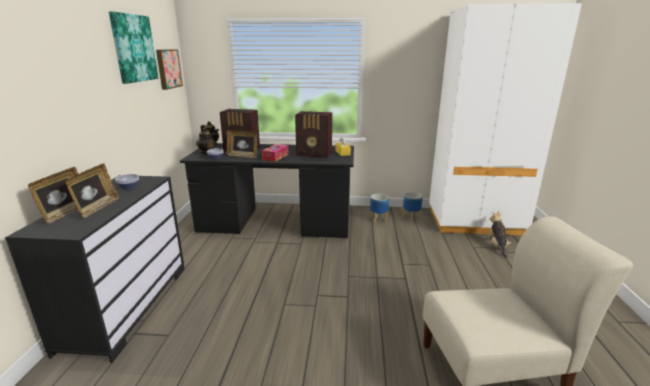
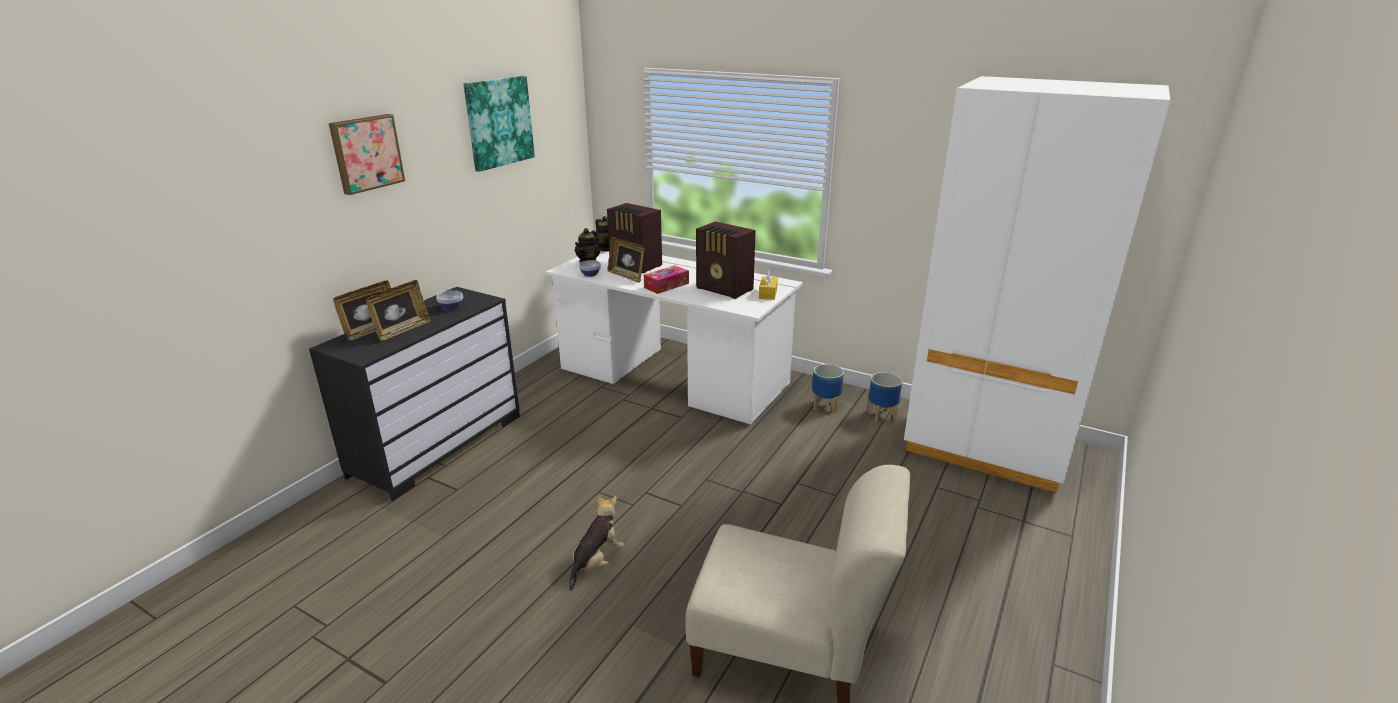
camera: 25 degrees right, 5 degrees up
picture [156,49,183,90] -> picture moved to [329,114,405,195]
black desk [180,143,354,238] -> white desk [545,251,802,424]
plush toy [488,211,511,258] -> plush toy moved to [569,496,624,591]

